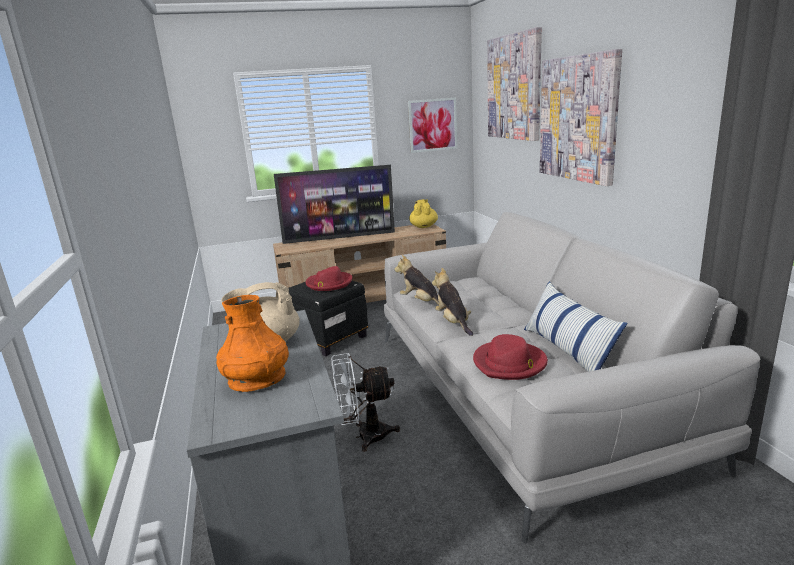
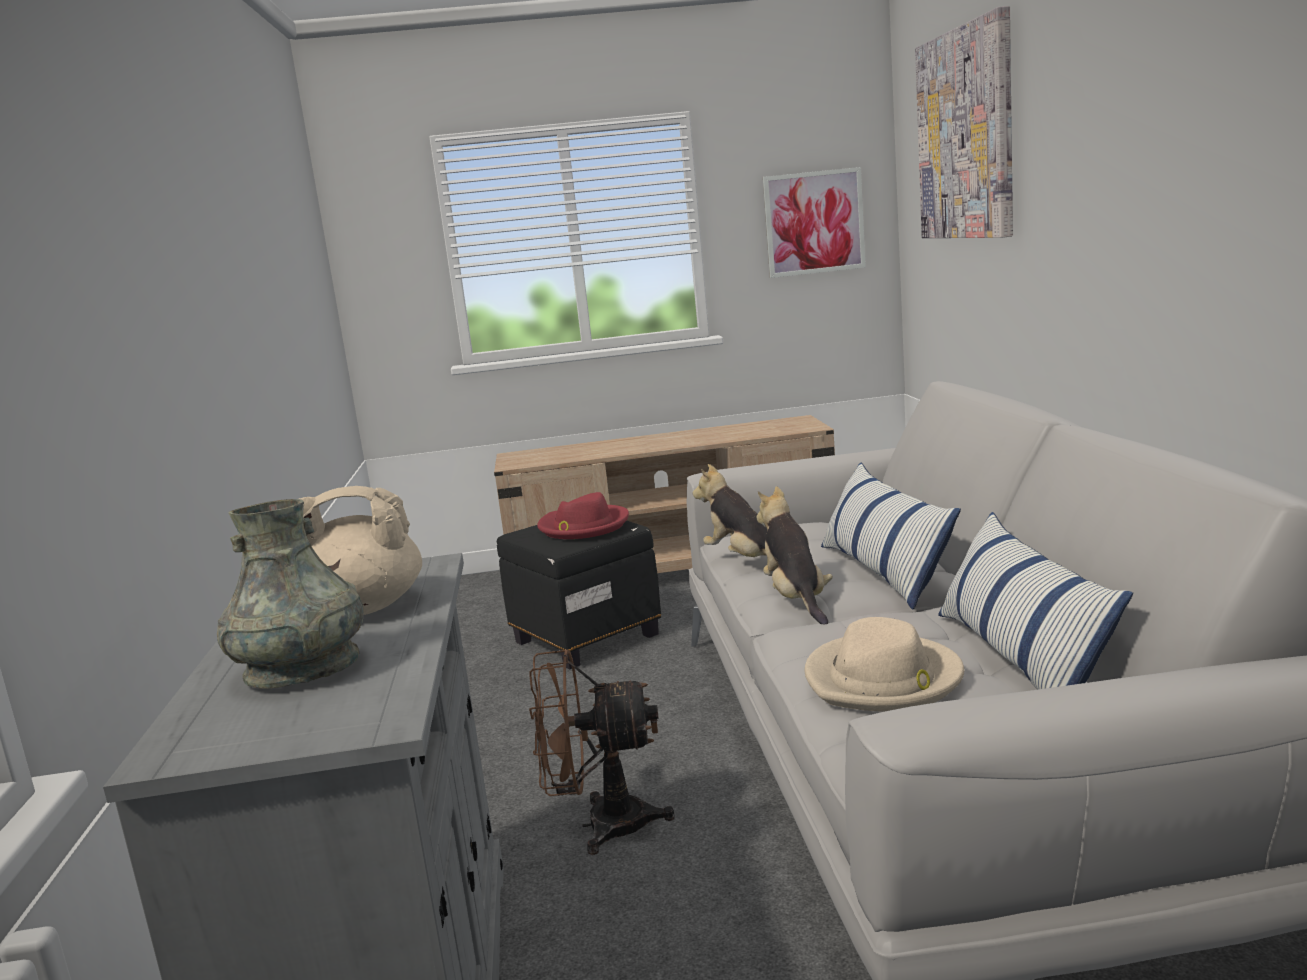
camera: 10 degrees right, 5 degrees down
orange vase [216,295,289,392] -> grey vase [217,499,364,689]
television [274,165,395,244] -> none
white fan [332,353,400,452] -> brown fan [529,650,675,855]
yellow teapot [409,199,438,228] -> none
red hat [473,334,548,380] -> beige hat [805,617,964,711]
picture [540,49,622,186] -> none
none -> pillow [821,462,961,610]

